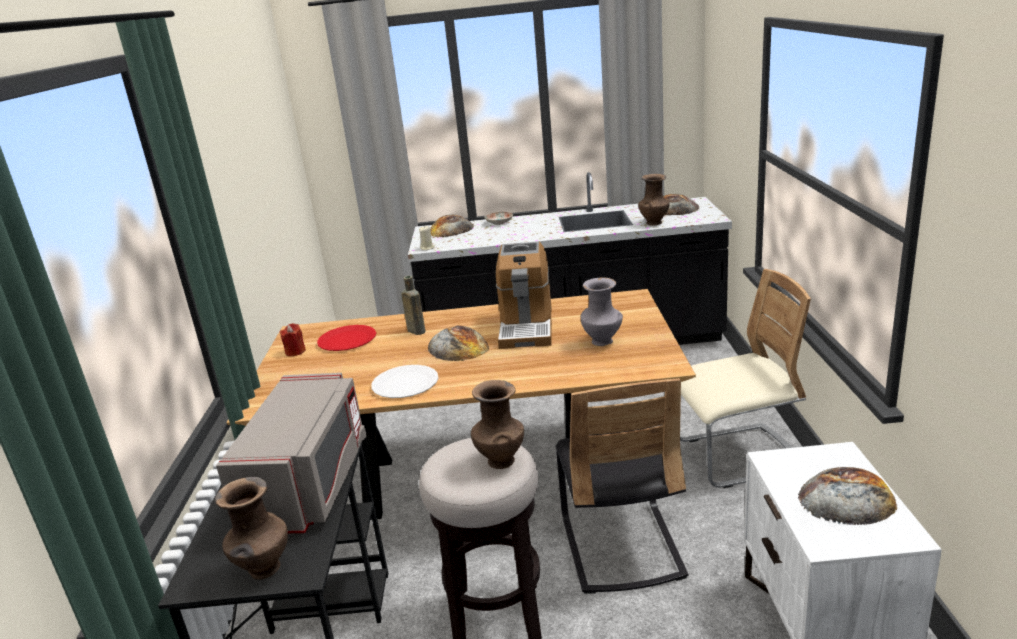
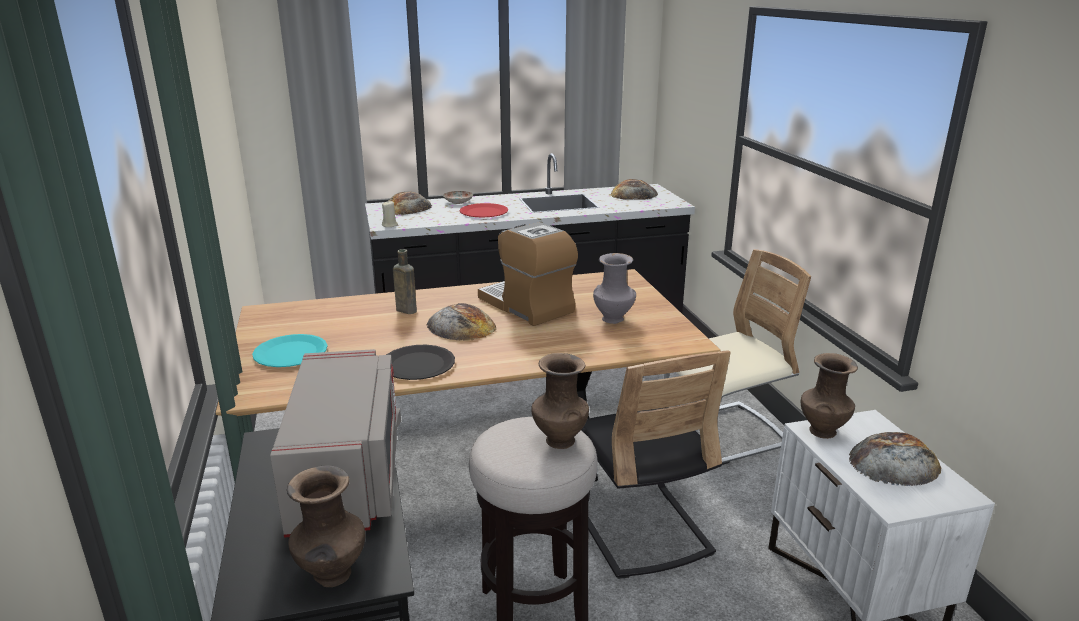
camera: 15 degrees left, 0 degrees up
red candle [280,323,306,356] -> none
red plate [317,325,376,351] -> red plate moved to [460,203,508,217]
white plate [371,365,438,398] -> black plate [386,345,455,380]
coffee machine [496,242,552,349] -> coffee machine turned 150 degrees clockwise [478,222,578,326]
brown vase [638,174,670,226] -> brown vase moved to [801,353,858,439]
none -> turquoise plate [252,334,328,367]

